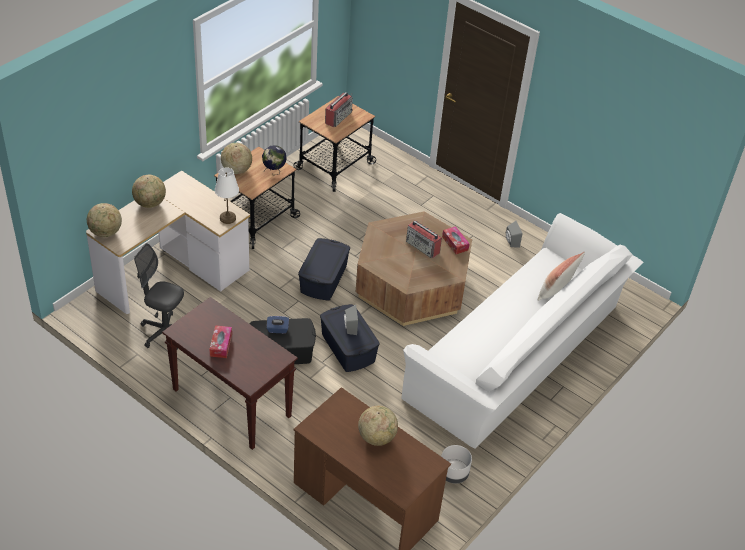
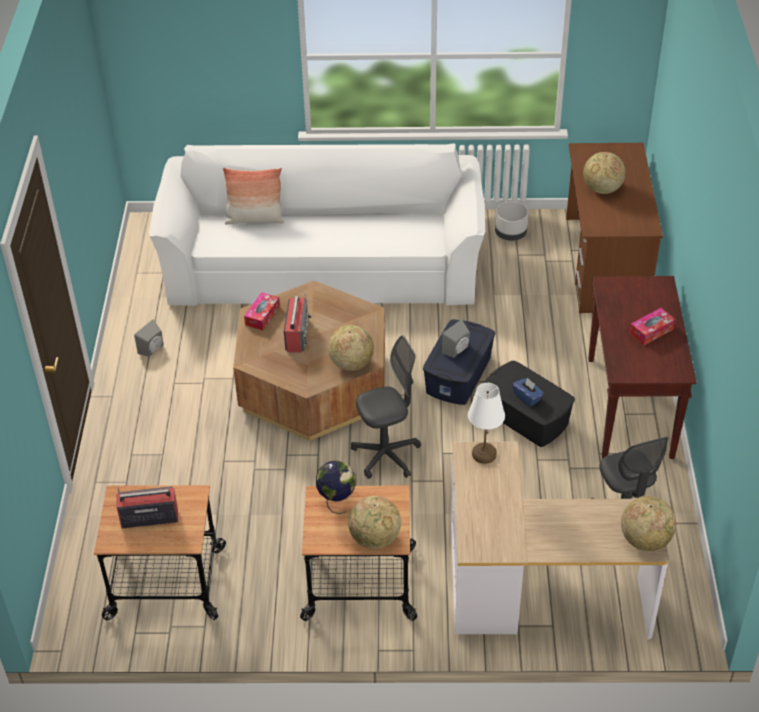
camera: 125 degrees left, 0 degrees up
globe [132,175,166,208] -> globe moved to [328,325,374,371]
blue storage box [298,238,350,300] -> grey office chair [351,335,421,479]

